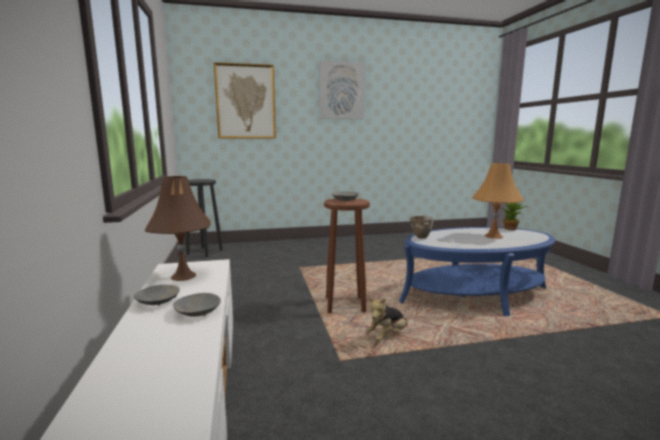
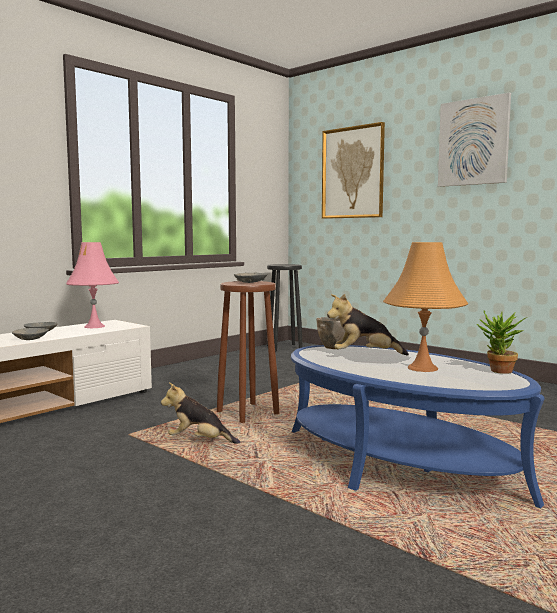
camera: 55 degrees right, 5 degrees down
brown table lamp [145,176,211,281] -> pink table lamp [66,242,119,328]
none -> plush toy [327,294,409,356]

